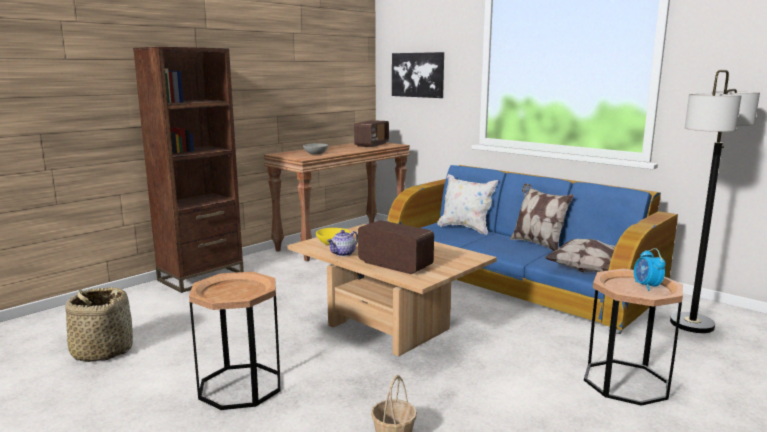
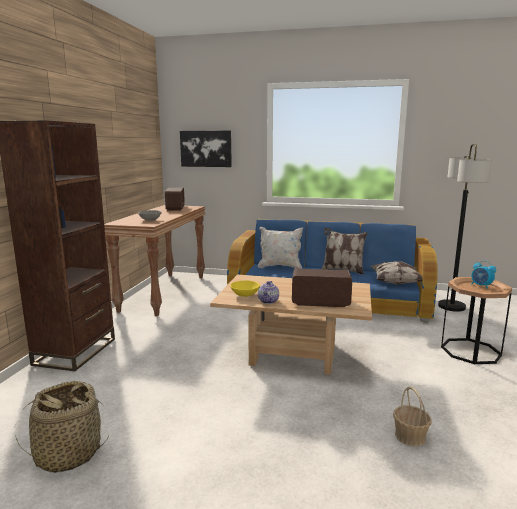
camera: 30 degrees left, 0 degrees up
brown side table [189,272,281,410] -> none

